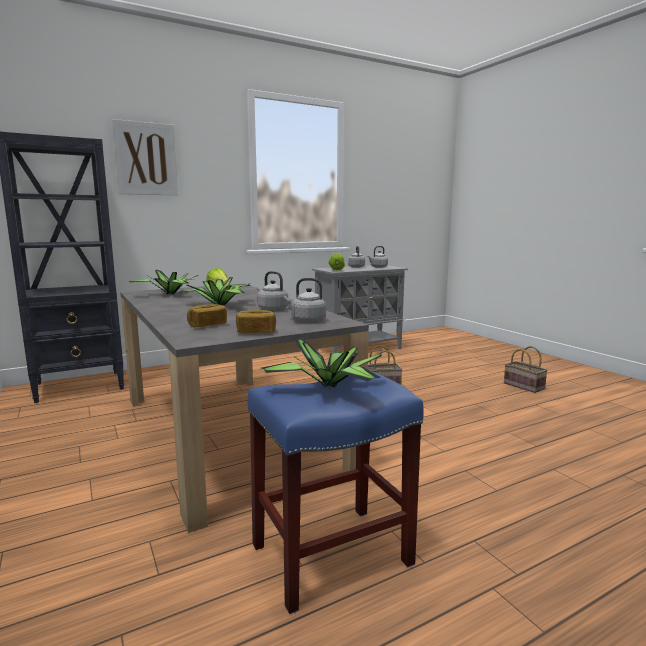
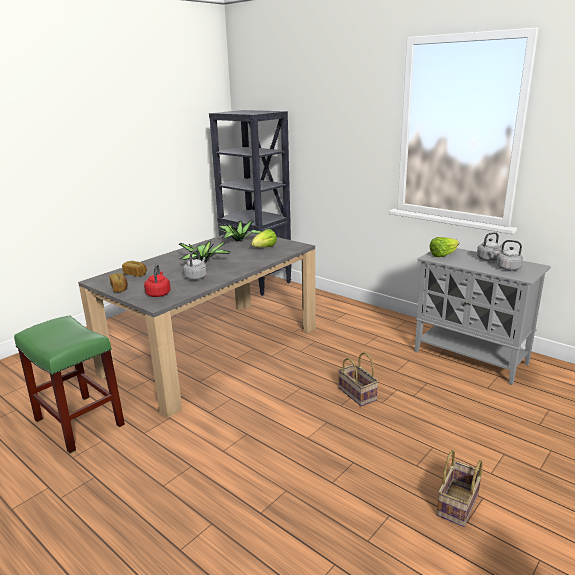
camera: 70 degrees right, 10 degrees up
picture [112,119,178,196] -> none
blue stool [247,371,424,614] -> green stool [14,316,125,454]
potted plant [261,339,382,388] -> none
grey kettle [284,278,326,323] -> red kettle [144,264,171,297]

